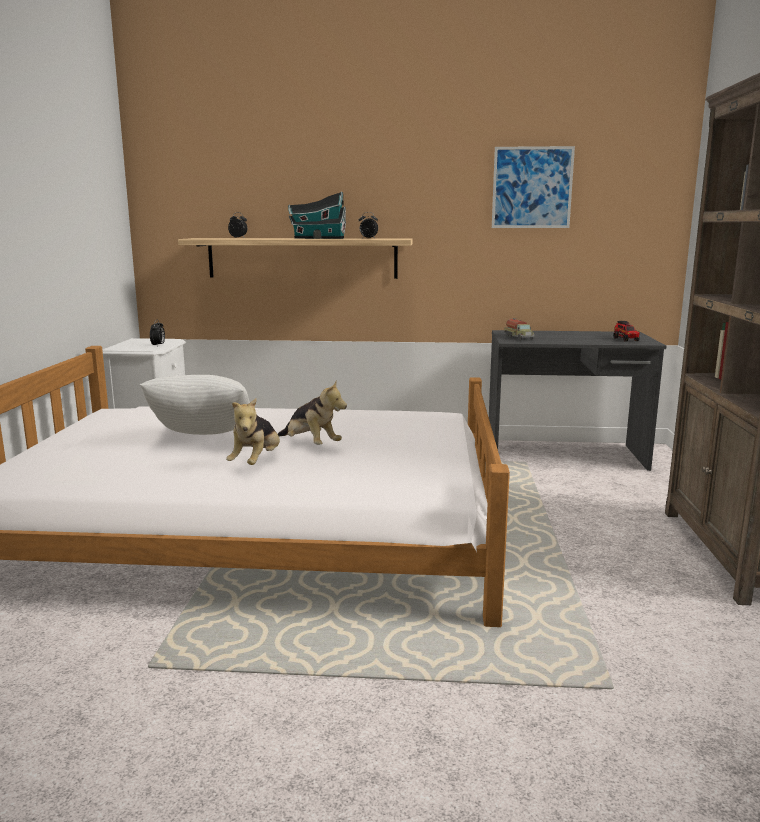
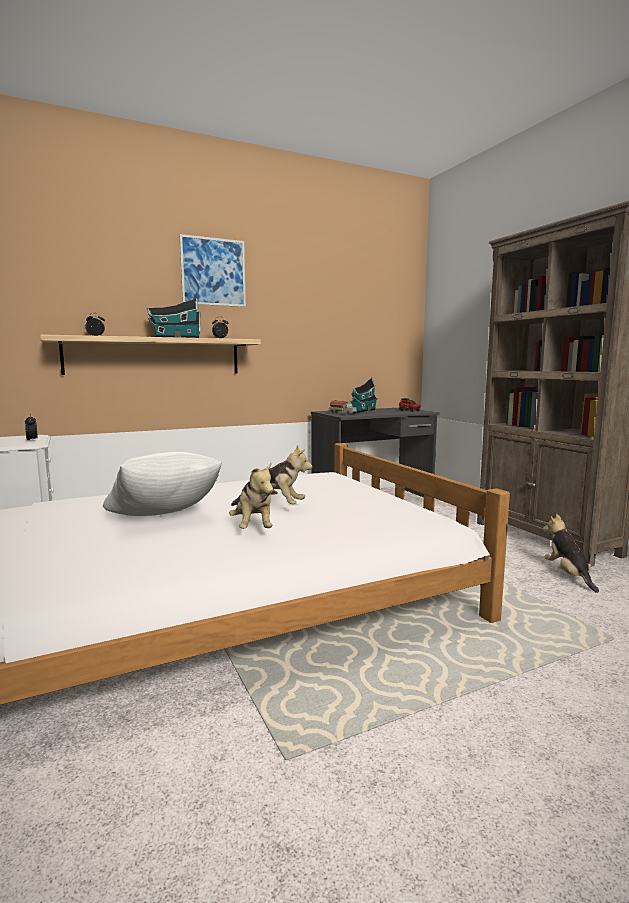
camera: 30 degrees left, 5 degrees down
picture [492,146,575,228] -> picture moved to [179,234,246,307]
none -> toy house [350,378,377,413]
none -> plush toy [543,514,599,593]

